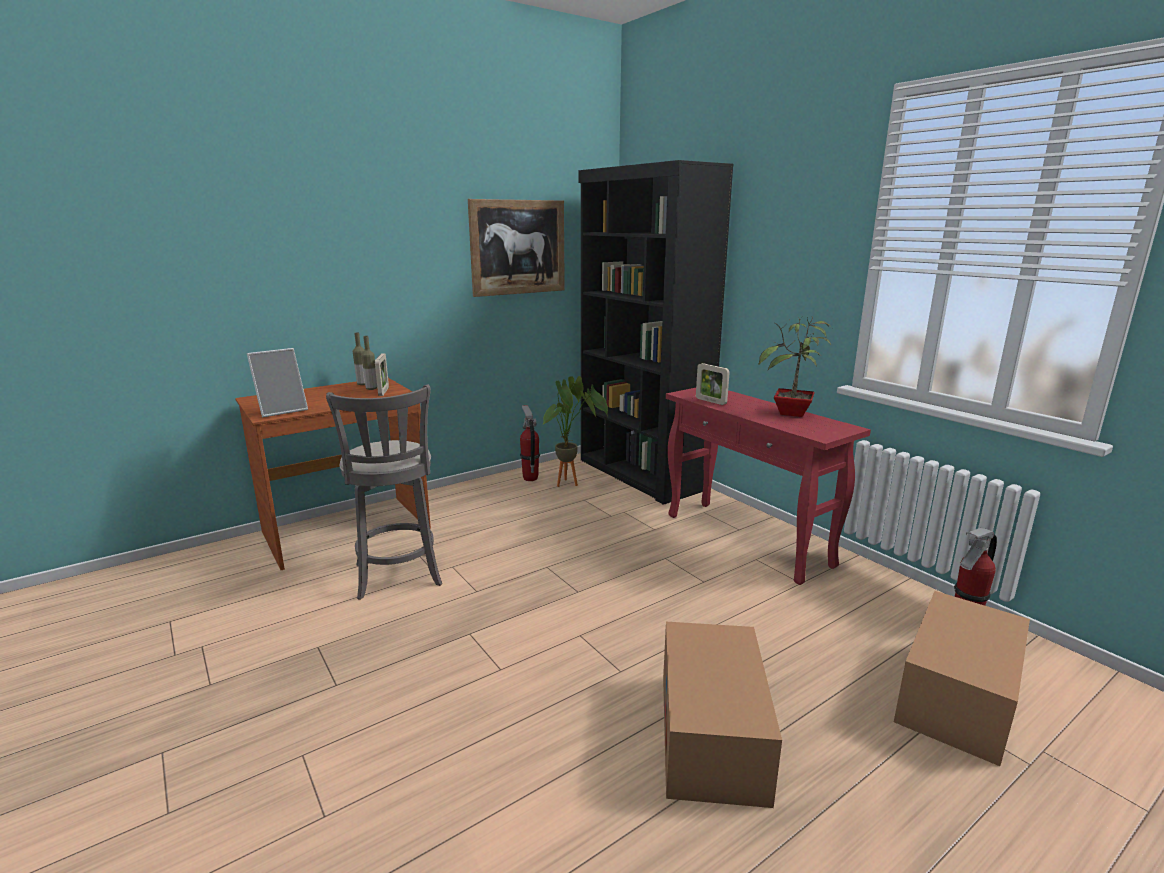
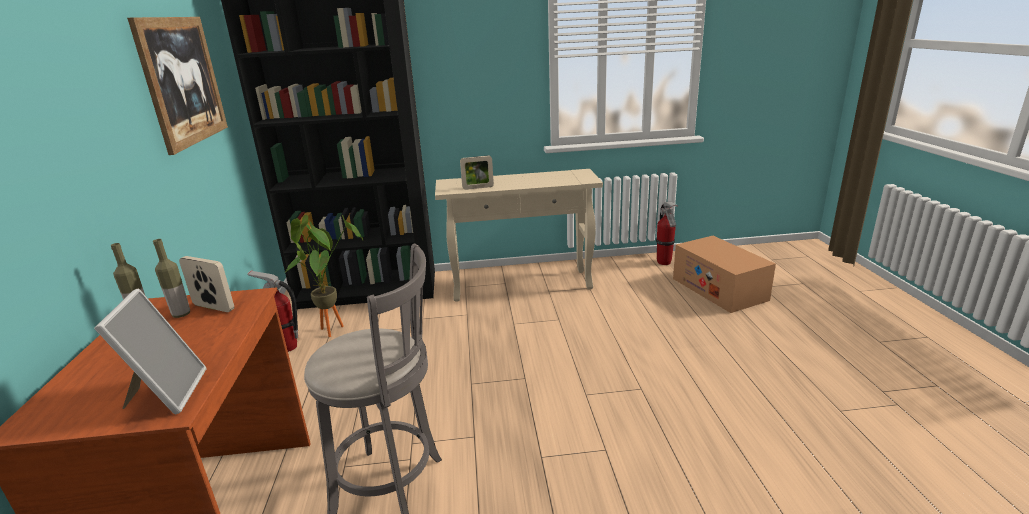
camera: 60 degrees left, 5 degrees up
cardboard box [663,622,782,808] -> none
red console table [666,388,871,585] -> beige console table [435,169,603,302]
potted plant [758,316,831,417] -> none

